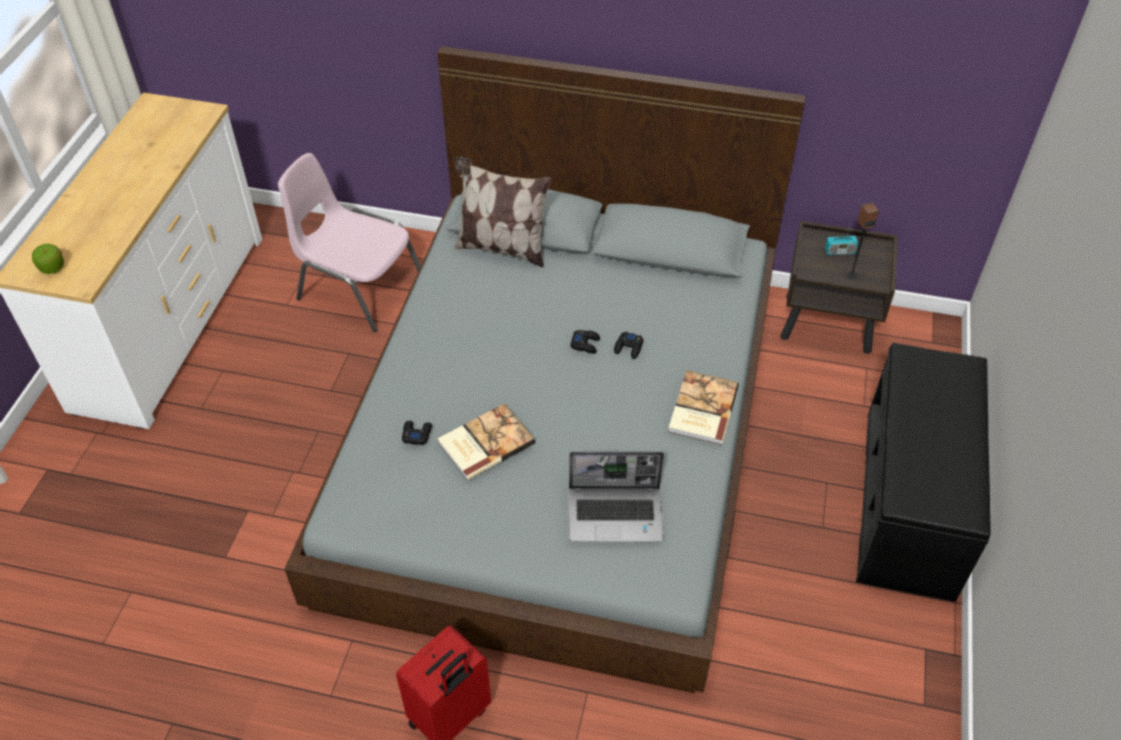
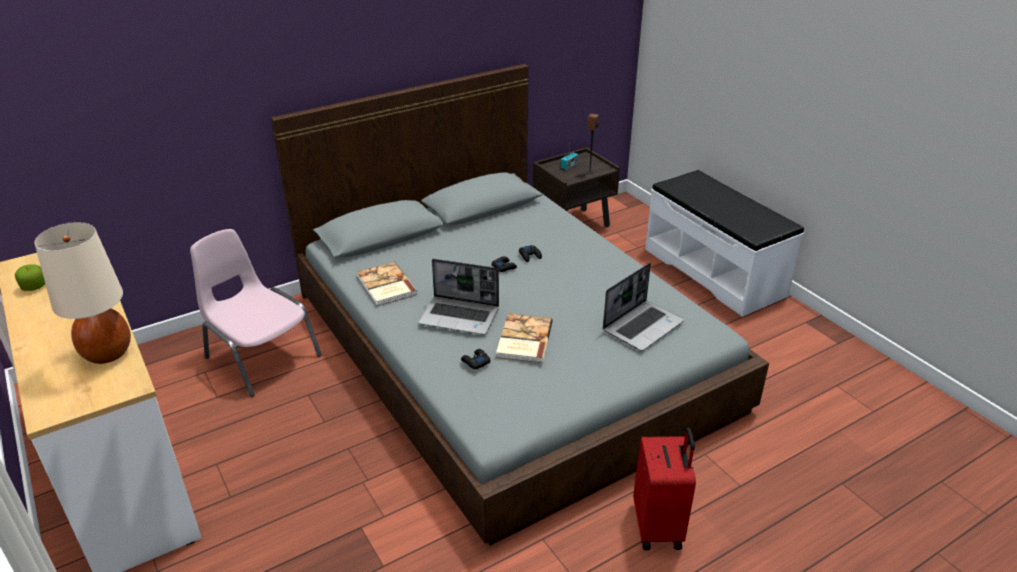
camera: 45 degrees left, 15 degrees down
apple [32,244,64,274] -> apple moved to [15,264,45,291]
pink chair [278,153,421,332] -> pink chair turned 60 degrees clockwise [190,229,322,397]
pillow [454,157,551,267] -> none
book [668,370,739,445] -> book moved to [356,262,417,306]
black bench [856,343,991,602] -> white bench [645,170,804,317]
none -> beige table lamp [34,222,131,364]
none -> laptop [419,259,499,335]

